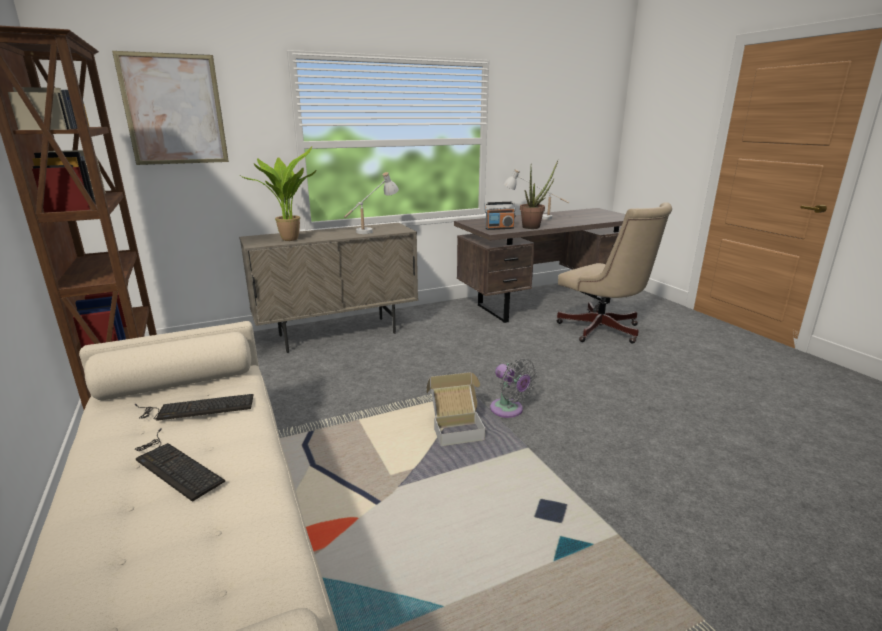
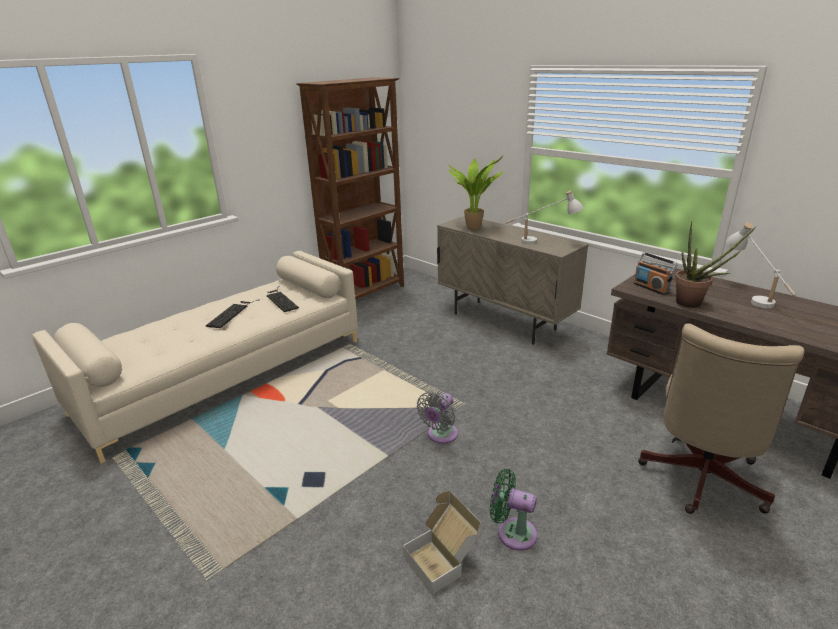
camera: 70 degrees right, 5 degrees up
picture [112,51,229,165] -> none
cardboard box [426,372,485,446] -> cardboard box moved to [403,491,481,594]
none -> green fan [490,469,538,551]

